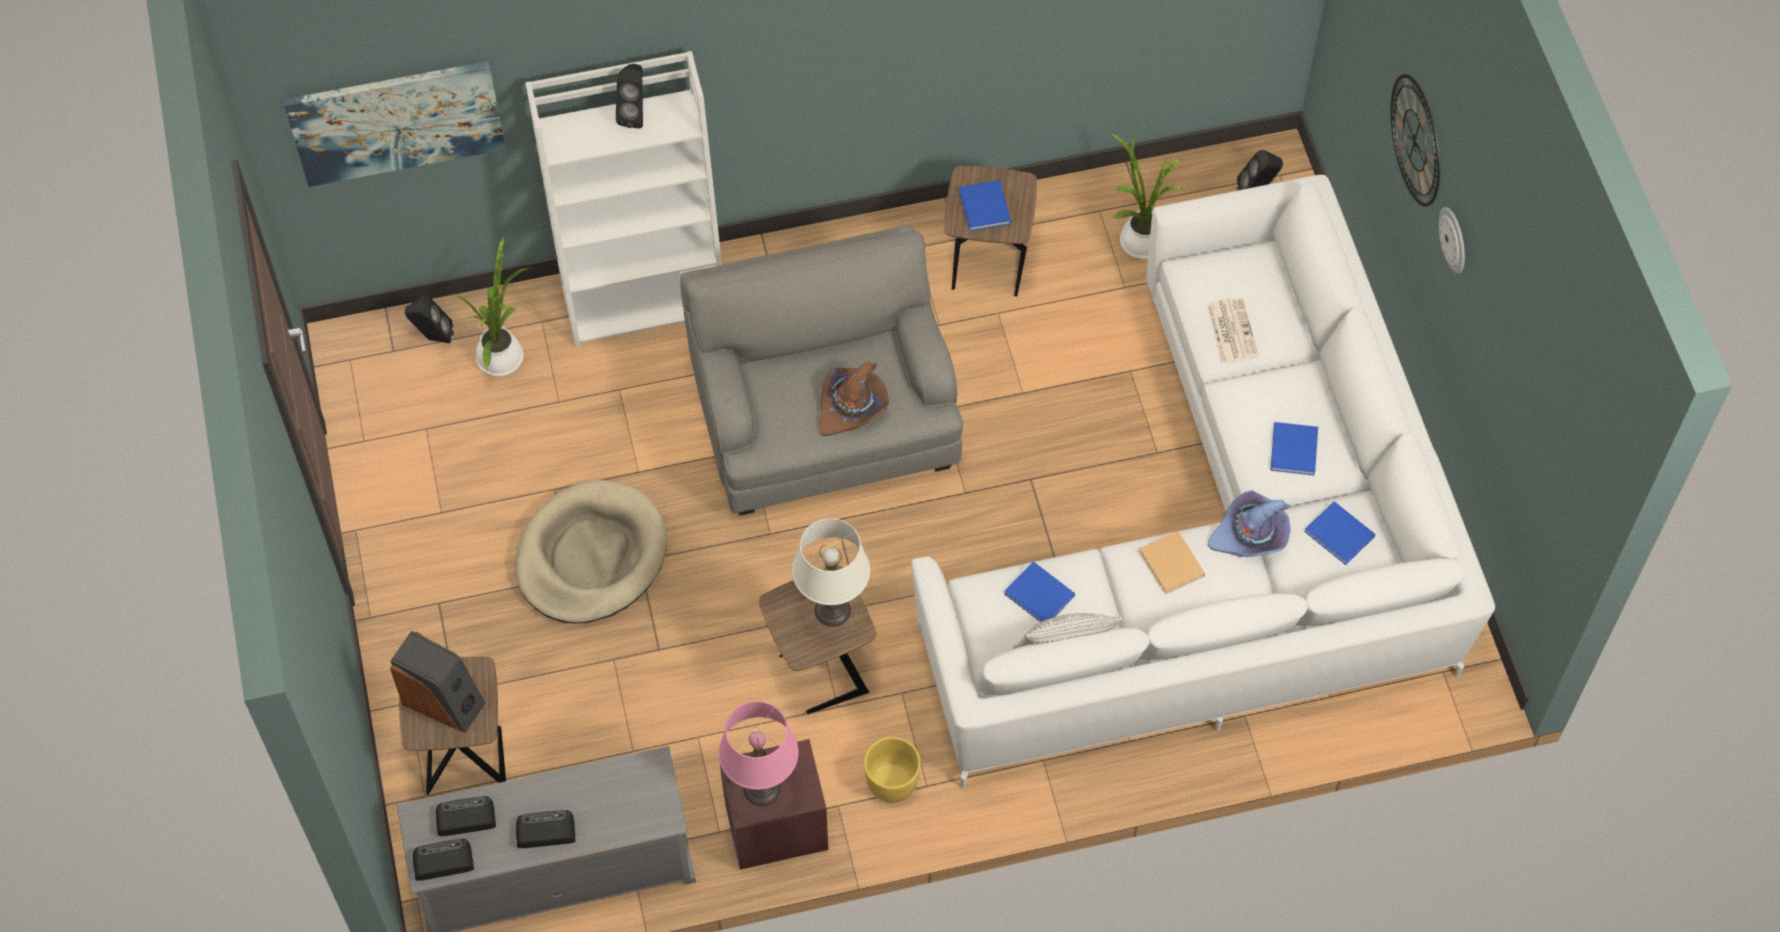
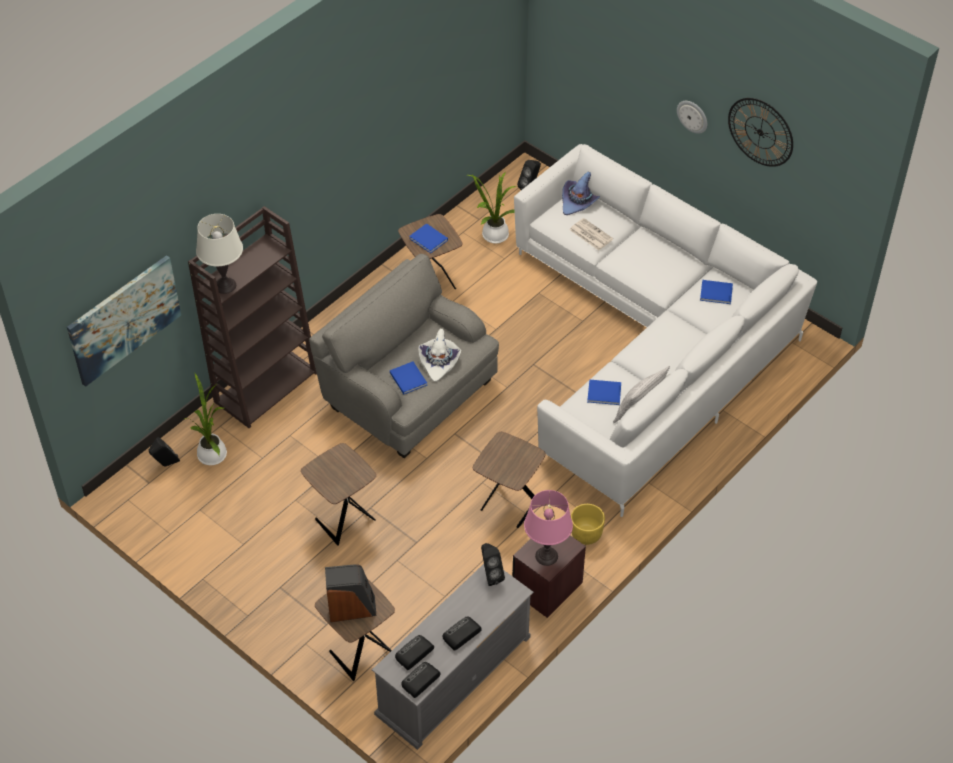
camera: 35 degrees left, 10 degrees down
beige dog bed [515,479,667,624] -> brown side table [301,443,376,546]
white bookcase [525,51,722,347] -> brown bookcase [188,206,317,428]
black speaker [616,64,643,128] -> black speaker moved to [481,543,505,586]
white table lamp [792,518,870,627] -> white table lamp moved to [196,214,243,294]
brown hat [819,362,889,436] -> white hat [418,329,461,382]
beige book [1139,531,1205,594] -> none
purple hat [1208,490,1291,557] -> purple hat moved to [562,171,600,215]
blue book [1270,422,1318,475] -> blue book moved to [390,361,427,394]
wall clock [1391,74,1440,207] -> wall clock moved to [728,98,793,167]

